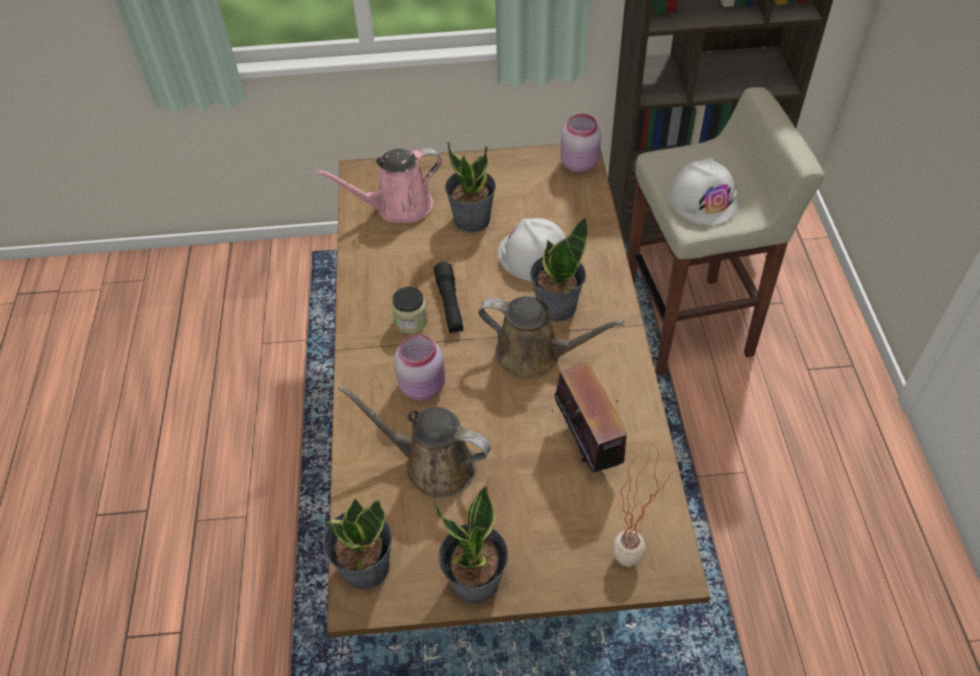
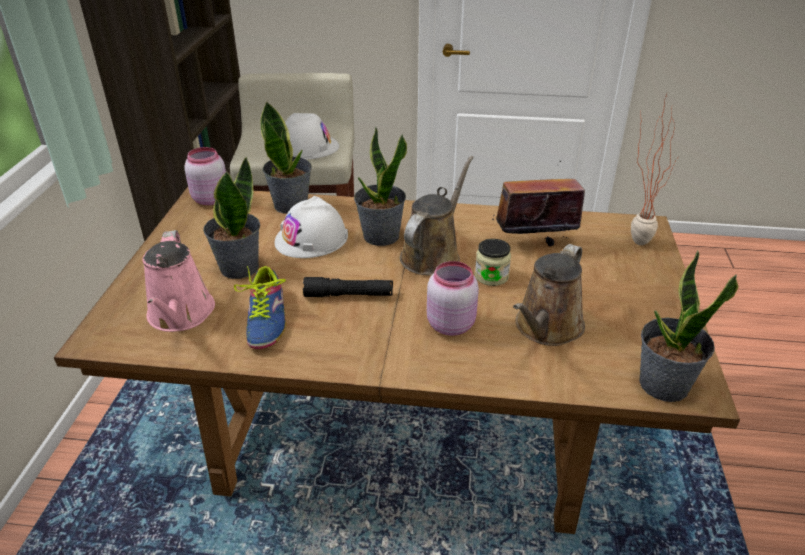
camera: 80 degrees left, 15 degrees down
jar [392,286,428,334] -> jar moved to [475,239,511,286]
potted plant [435,486,508,603] -> potted plant moved to [260,101,312,214]
none -> shoe [234,266,286,349]

